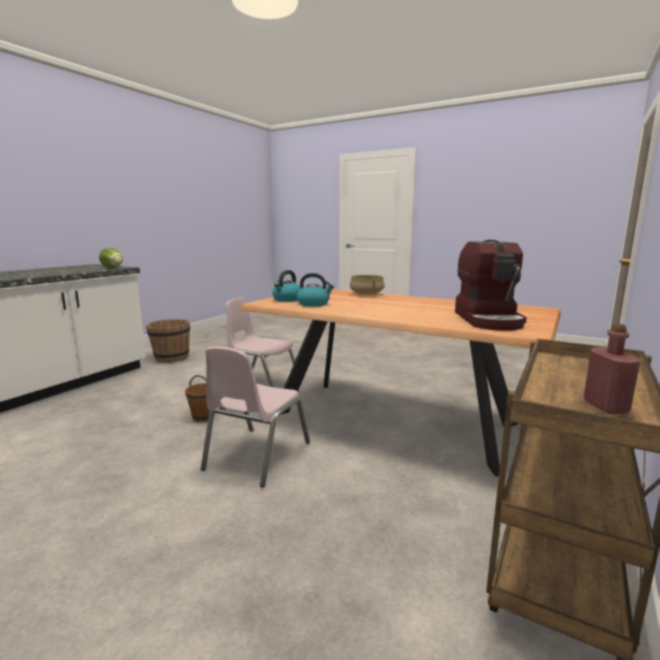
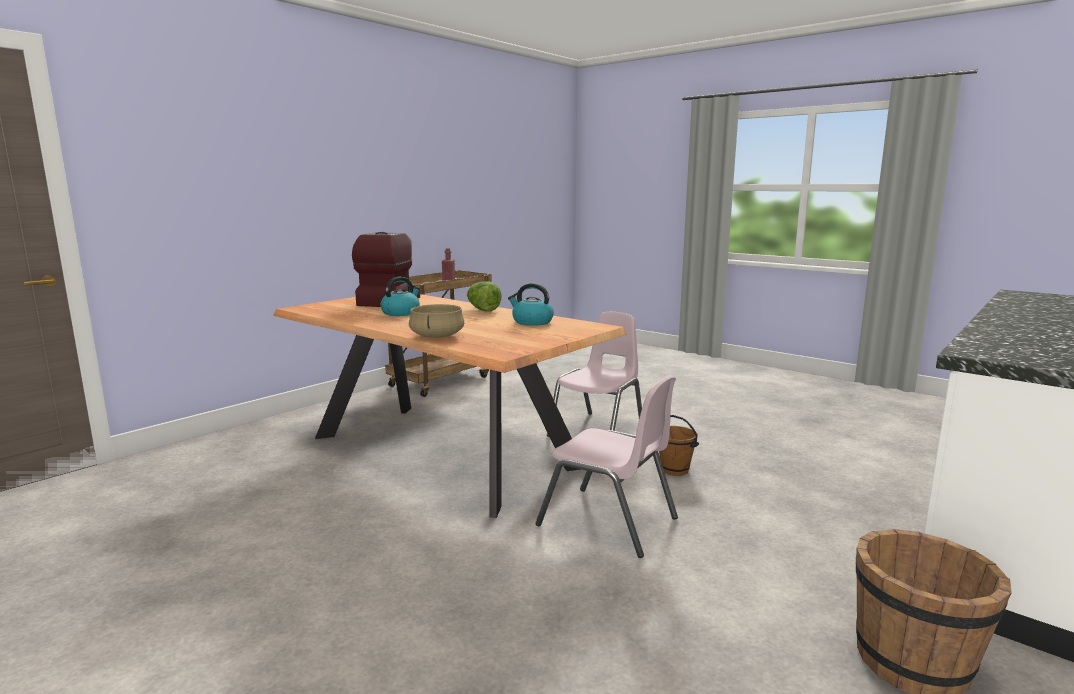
camera: 170 degrees left, 0 degrees up
lettuce [99,248,123,268] -> lettuce moved to [467,282,502,312]
kettle [272,270,301,302] -> kettle moved to [380,277,420,316]

